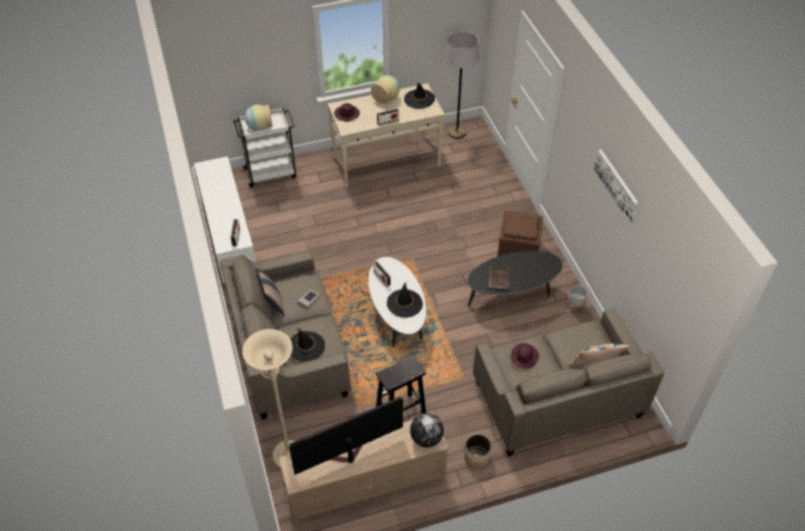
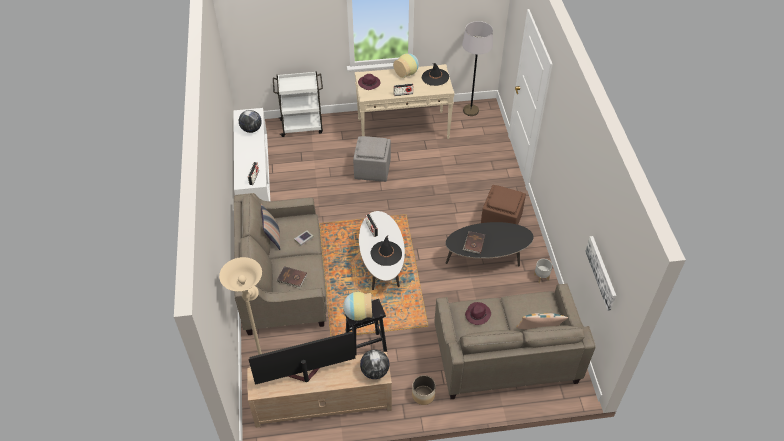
camera: 10 degrees right, 0 degrees up
vase [245,105,273,131] -> vase moved to [343,292,372,321]
black hat [290,328,325,362] -> brown book [277,266,307,289]
picture [594,149,638,222] -> picture moved to [585,236,616,311]
none -> globe [239,110,262,133]
none -> grey ottoman [353,136,391,182]

